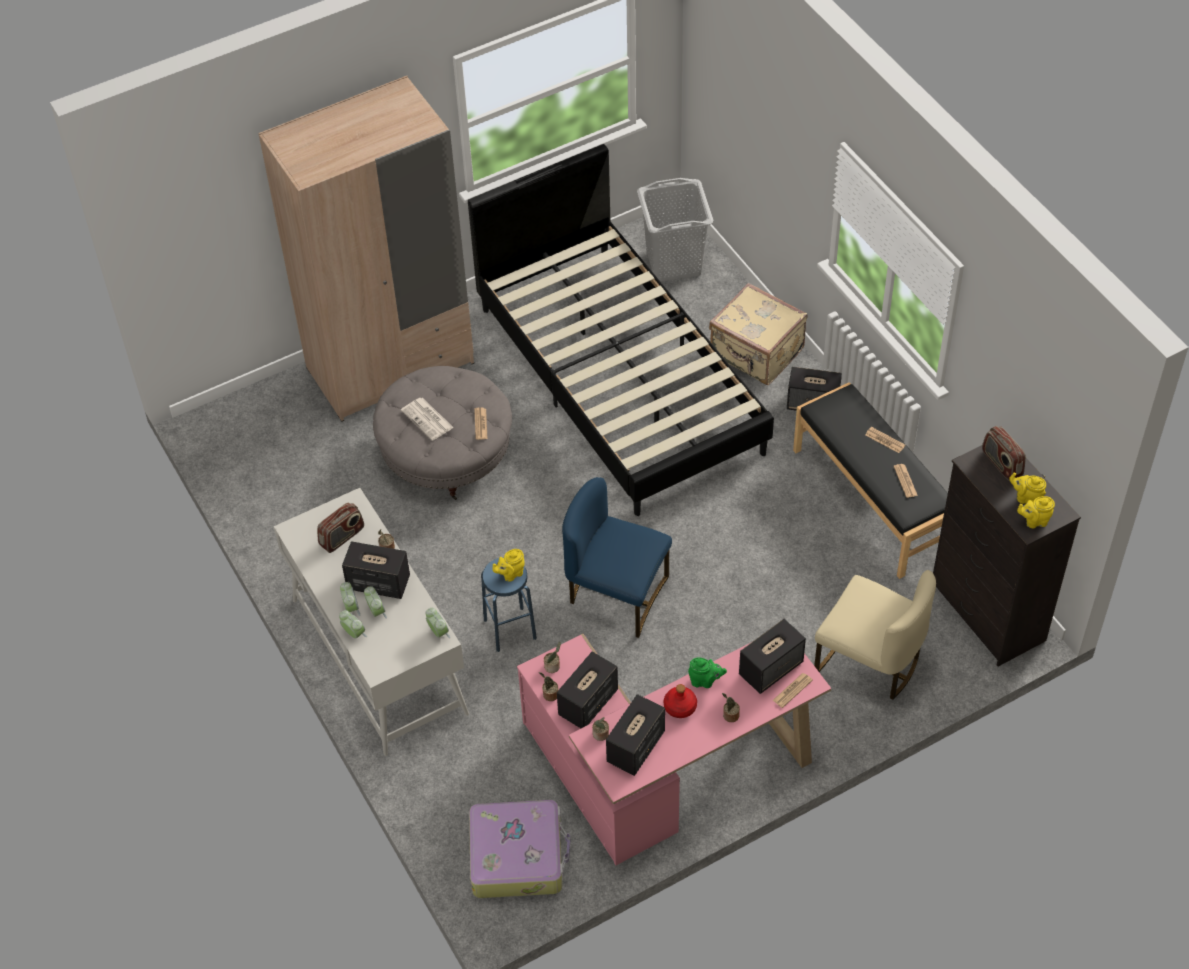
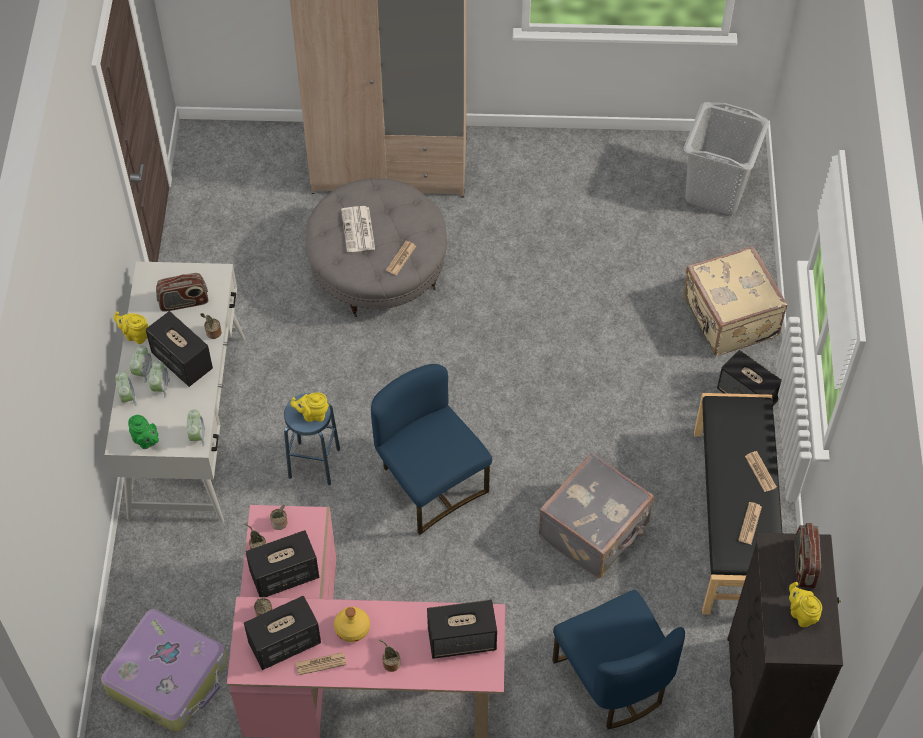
camera: 30 degrees right, 5 degrees up
black bed [468,144,774,516] -> none
red bottle [664,684,697,718] -> yellow bottle [334,607,370,642]
green teapot [688,657,727,688] -> green teapot moved to [128,415,159,449]
newspaper [773,673,813,708] -> newspaper moved to [296,652,347,675]
beige chair [814,570,936,700] -> blue chair [552,590,685,729]
yellow teapot [1017,496,1055,528] -> yellow teapot moved to [113,311,149,344]
none -> grey suitcase [539,452,654,578]

